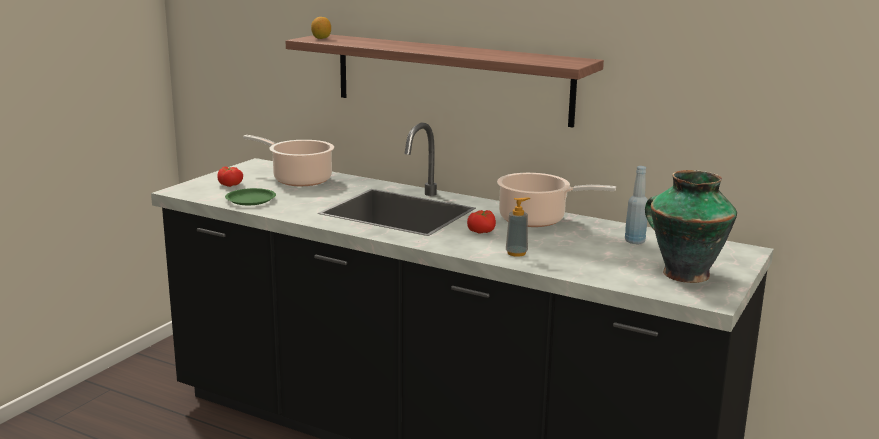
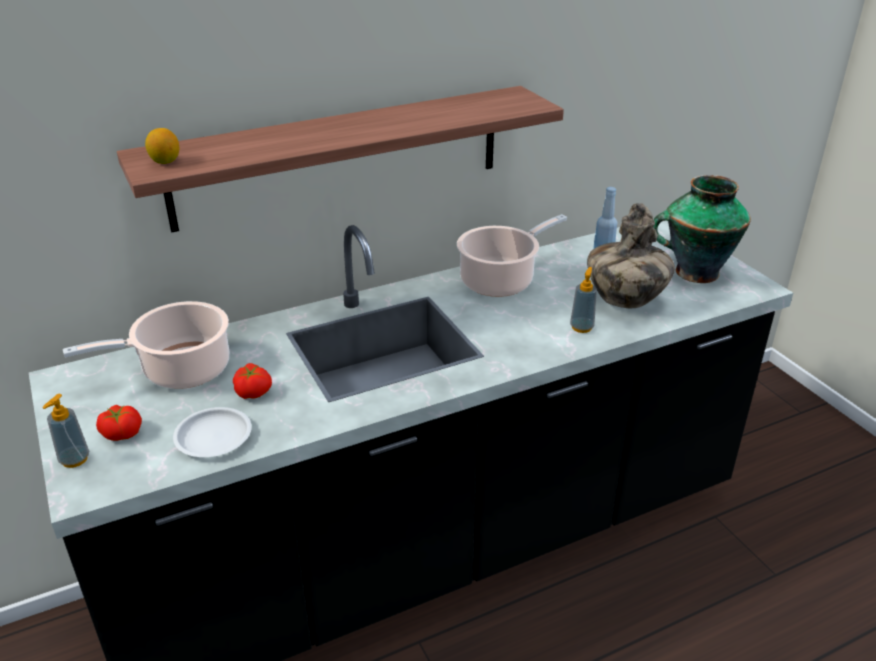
camera: 55 degrees left, 15 degrees up
green plate [225,188,276,205] -> white plate [173,407,252,457]
tomato [467,210,496,234] -> tomato moved to [233,363,272,399]
none -> soap dispenser [42,394,89,468]
none -> vase [587,203,675,308]

